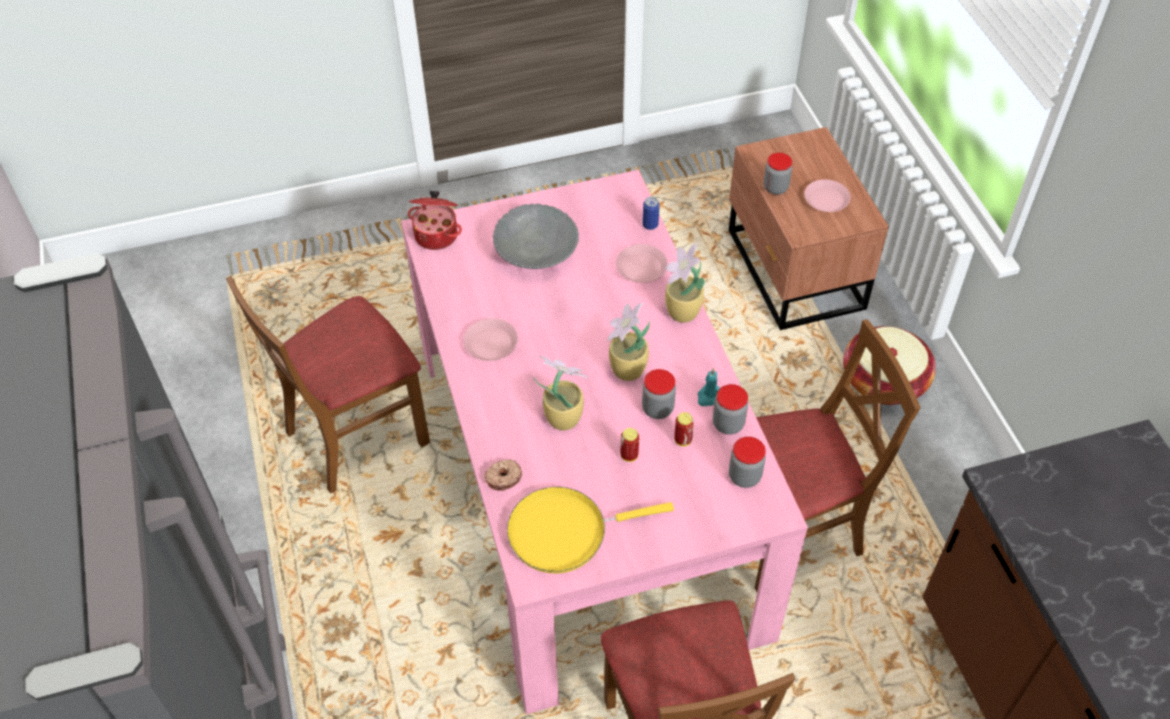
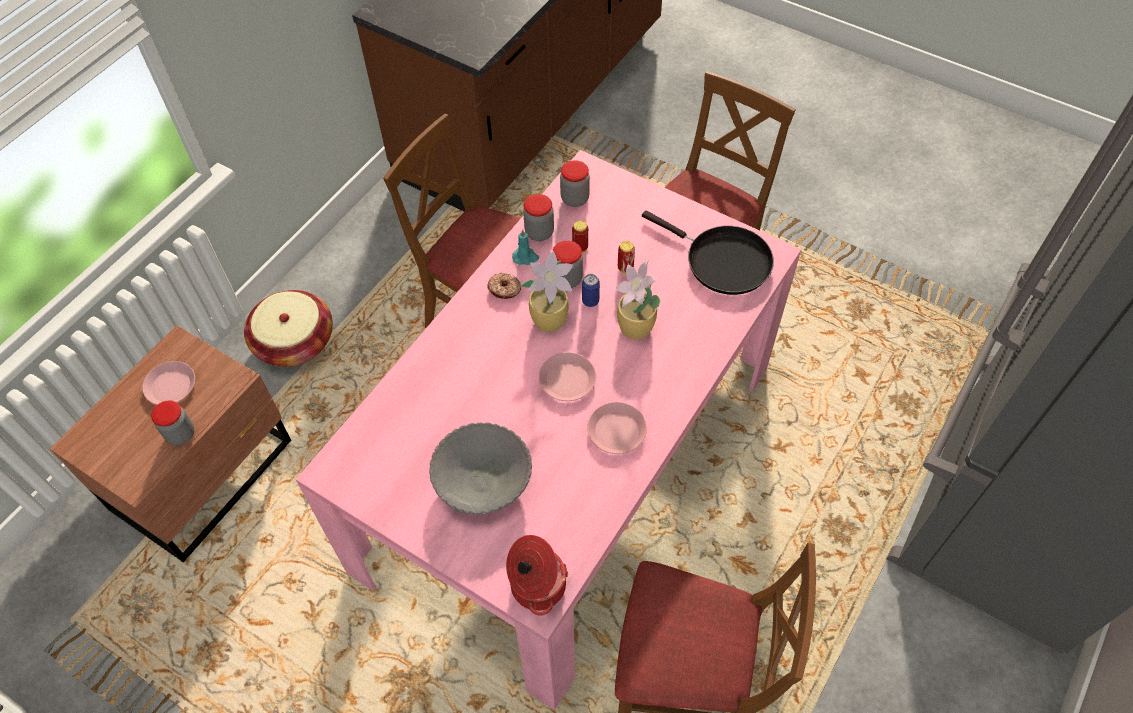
camera: 130 degrees left, 5 degrees up
donut [484,459,522,491] -> donut moved to [487,273,521,299]
yellow frying pan [507,487,674,573] -> black frying pan [642,210,774,295]
pink plate [616,244,668,283] -> pink plate moved to [539,352,596,401]
can [642,197,660,230] -> can moved to [582,274,600,307]
potted plant [665,243,705,323] -> none

